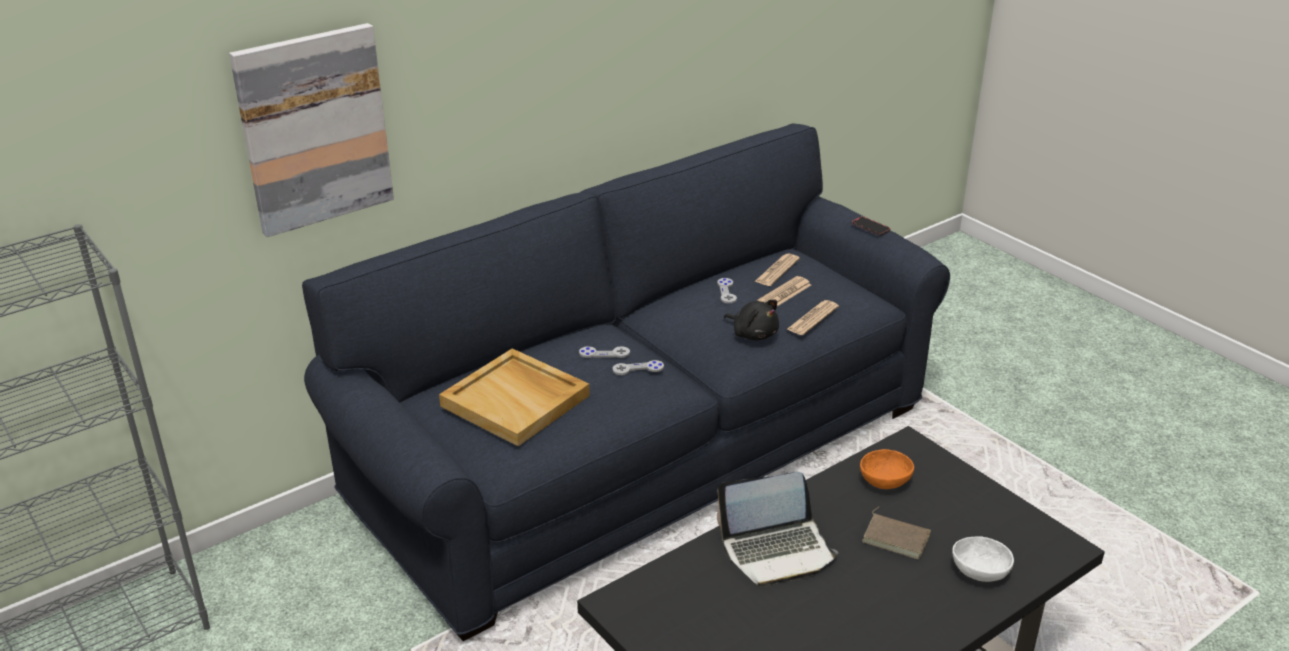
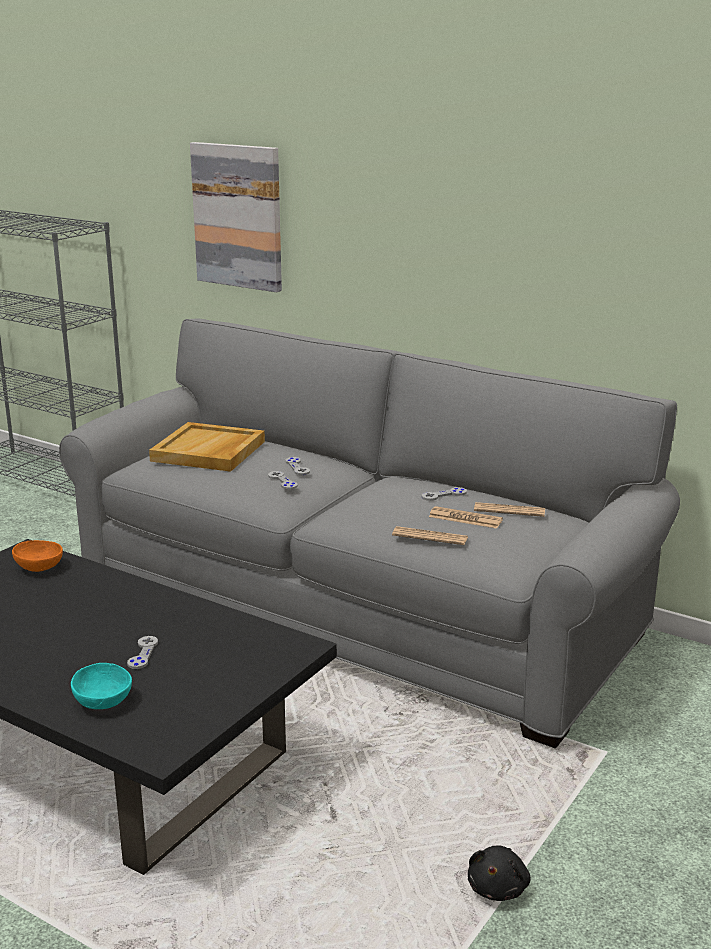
camera: 70 degrees right, 10 degrees down
blue sofa [302,123,950,641] -> grey sofa [59,319,680,748]
laptop [717,472,838,587] -> none
black plush toy [724,300,779,340] -> black plush toy moved to [468,845,531,901]
phone [852,216,891,236] -> none
orange bowl [860,449,914,489] -> orange bowl moved to [12,540,63,572]
brown book [862,507,931,559] -> grey game controller [127,636,158,669]
white bowl [952,536,1014,582] -> turquoise bowl [71,663,132,709]

